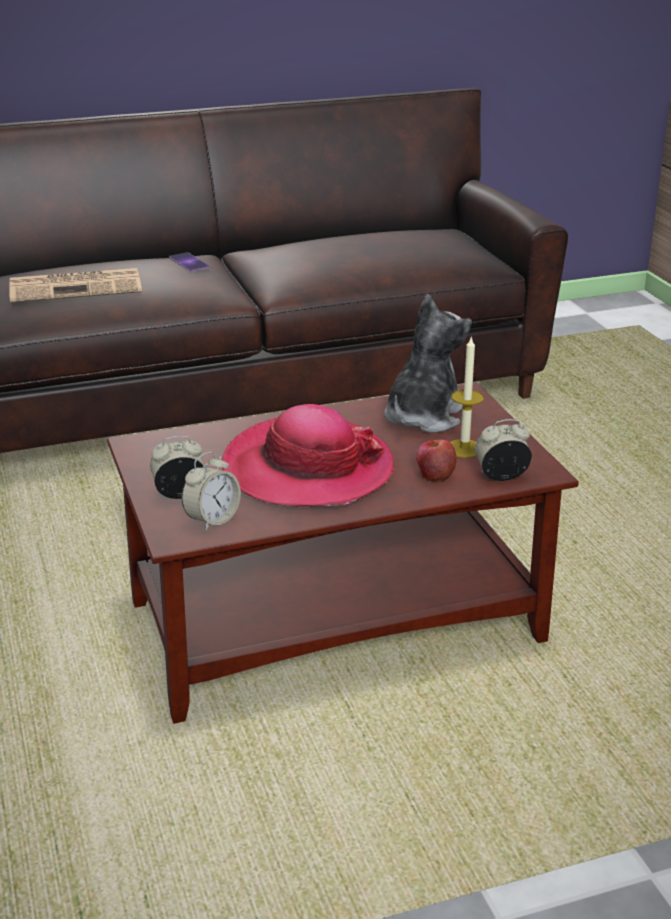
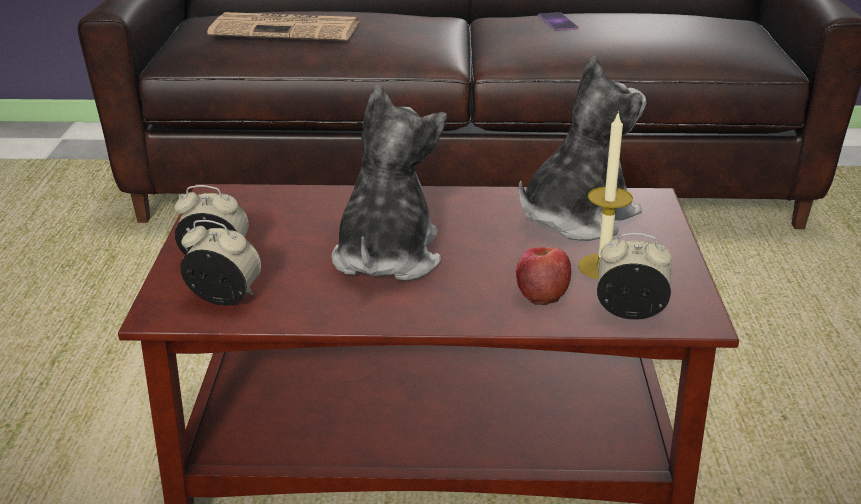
camera: 20 degrees right, 0 degrees up
phone [169,252,210,272] -> phone moved to [538,12,578,31]
alarm clock [181,452,241,531] -> alarm clock turned 135 degrees counterclockwise [180,220,261,306]
hat [222,404,394,507] -> plush toy [332,85,447,281]

